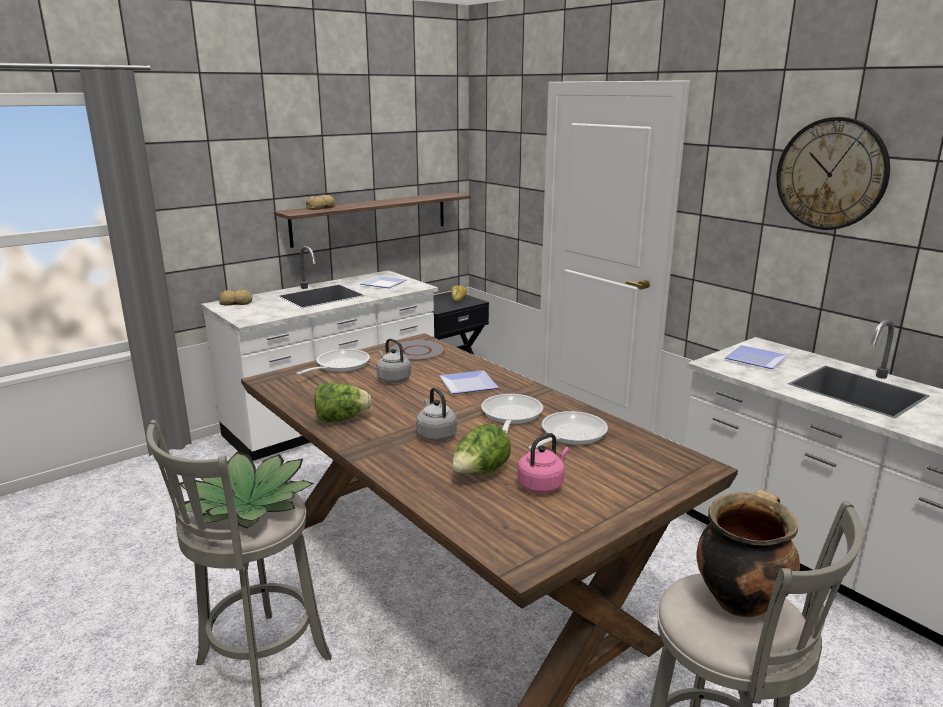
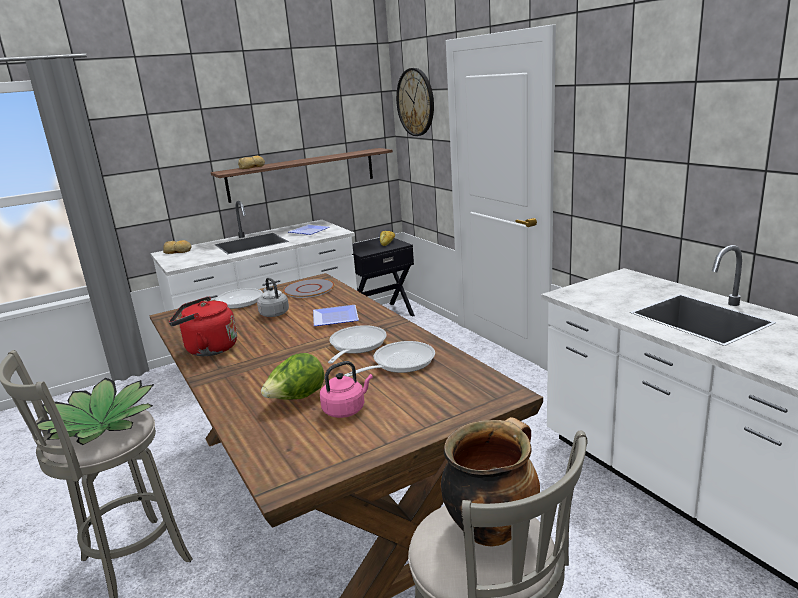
camera: 10 degrees right, 0 degrees up
lettuce [314,383,372,423] -> red kettle [169,296,237,356]
grey kettle [416,387,457,441] -> none
plate [724,345,788,369] -> none
wall clock [776,117,890,230] -> wall clock moved to [396,68,434,136]

